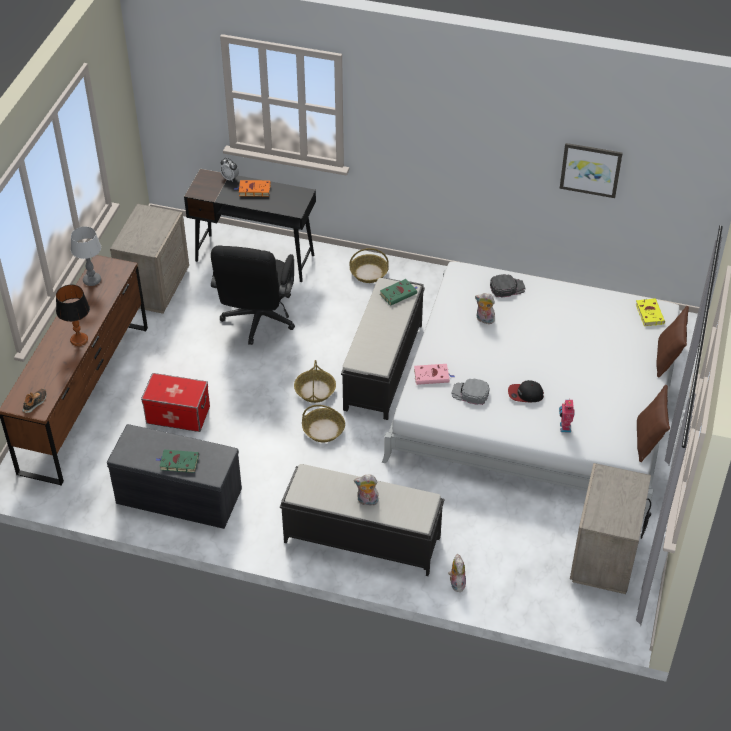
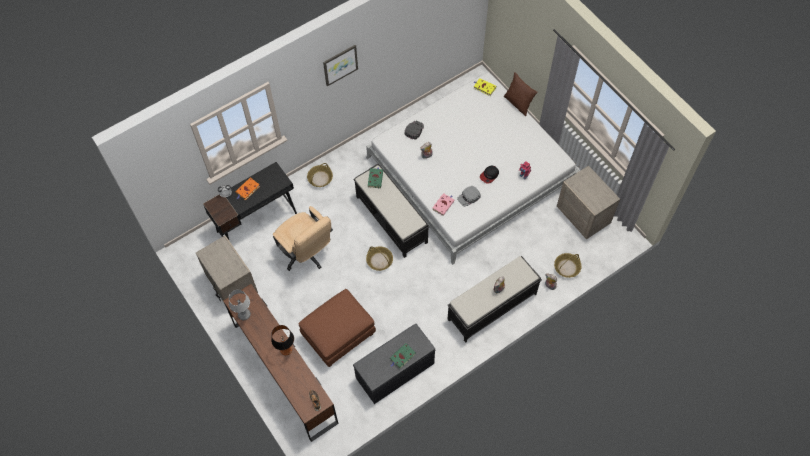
camera: 50 degrees left, 15 degrees up
storage box [141,373,210,432] -> brown ottoman [298,289,376,367]
black office chair [211,246,295,345] -> beige office chair [273,206,333,271]
basket [302,405,345,442] -> basket moved to [554,253,582,278]
picture [560,143,622,198] -> picture moved to [323,45,358,86]
brown pillow [637,385,670,462] -> none

